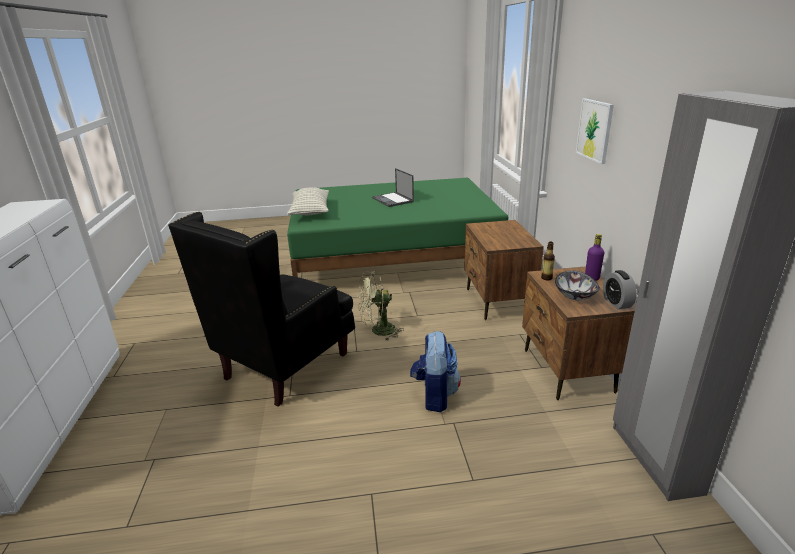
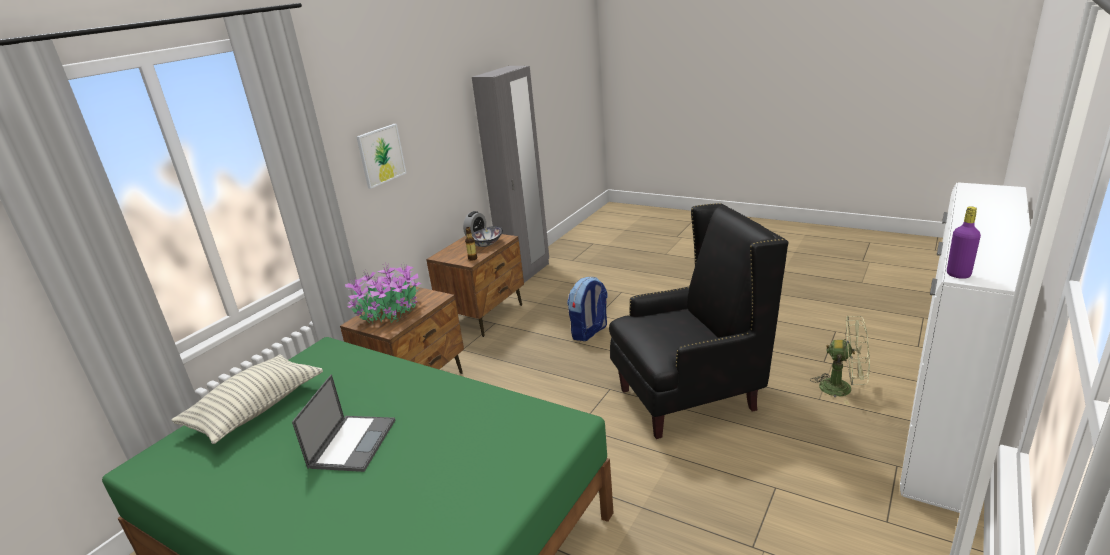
camera: 140 degrees left, 0 degrees up
pillow [287,187,329,215] -> pillow moved to [172,355,323,444]
green fan [358,271,404,341] -> green fan moved to [810,316,870,405]
purple bottle [585,234,604,281] -> purple bottle moved to [947,206,981,279]
none -> potted plant [345,262,421,323]

